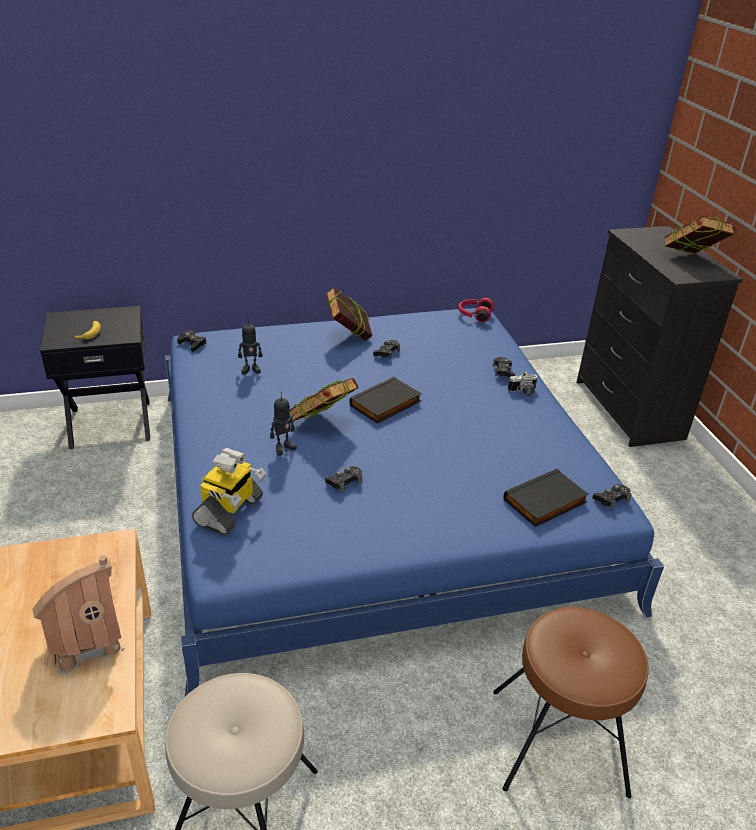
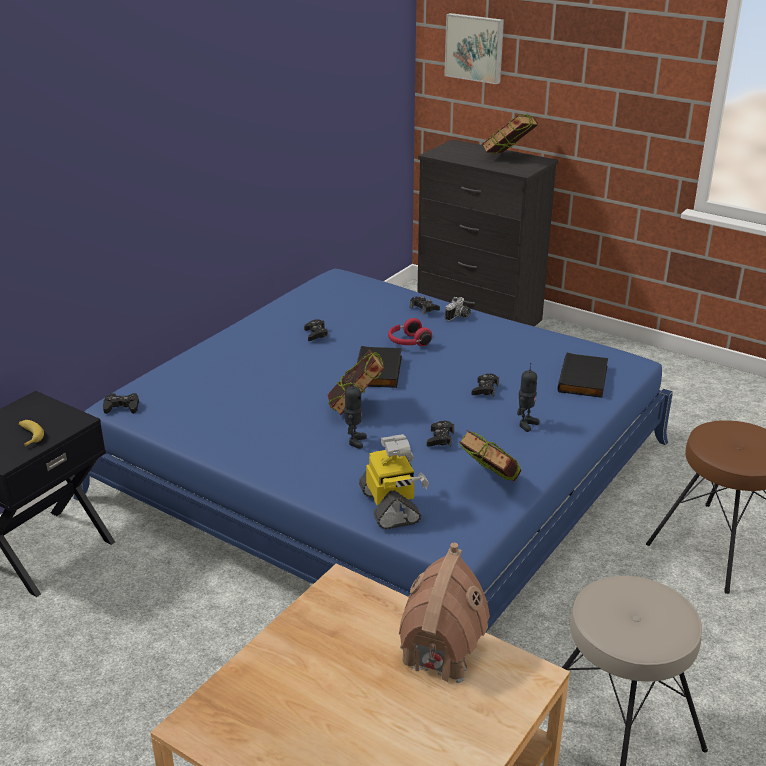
camera: 40 degrees left, 5 degrees down
toy robot [238,318,263,374] -> toy robot moved to [517,363,540,432]
book [326,287,373,341] -> book moved to [459,430,521,481]
red headphones [458,298,494,322] -> red headphones moved to [388,318,432,346]
black game controller [592,484,632,511] -> black game controller moved to [472,374,499,397]
none -> picture [444,13,504,84]

